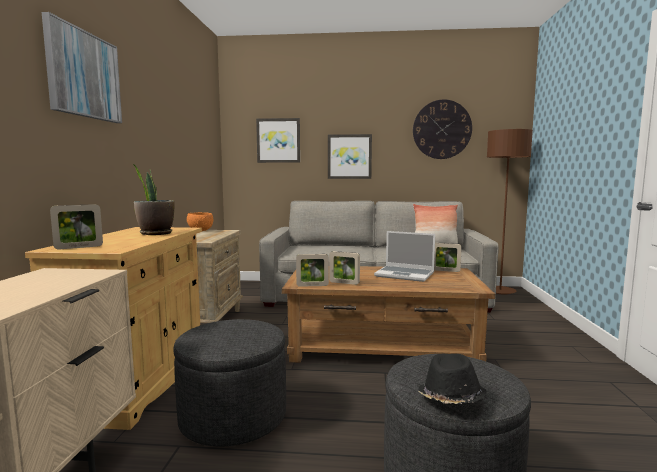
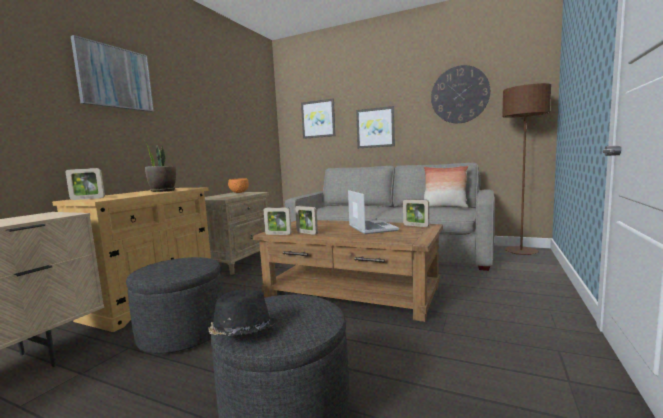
camera: 20 degrees right, 0 degrees up
laptop [374,231,435,282] -> laptop turned 150 degrees counterclockwise [348,190,399,234]

